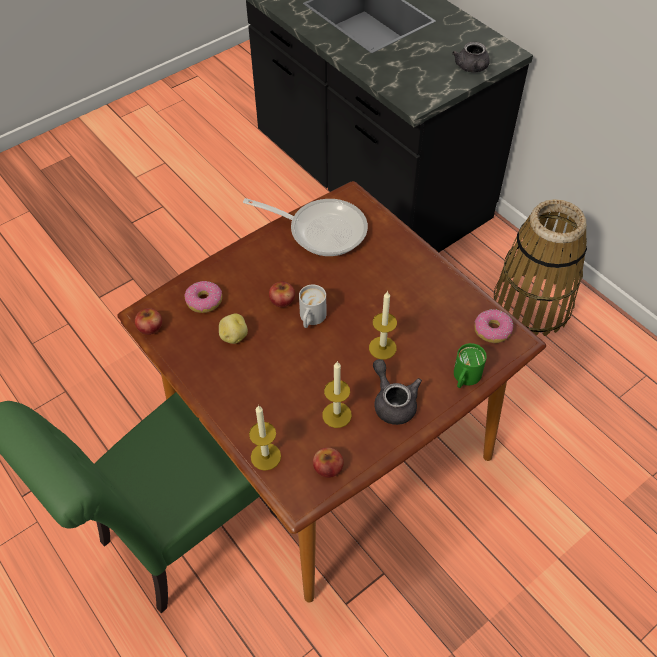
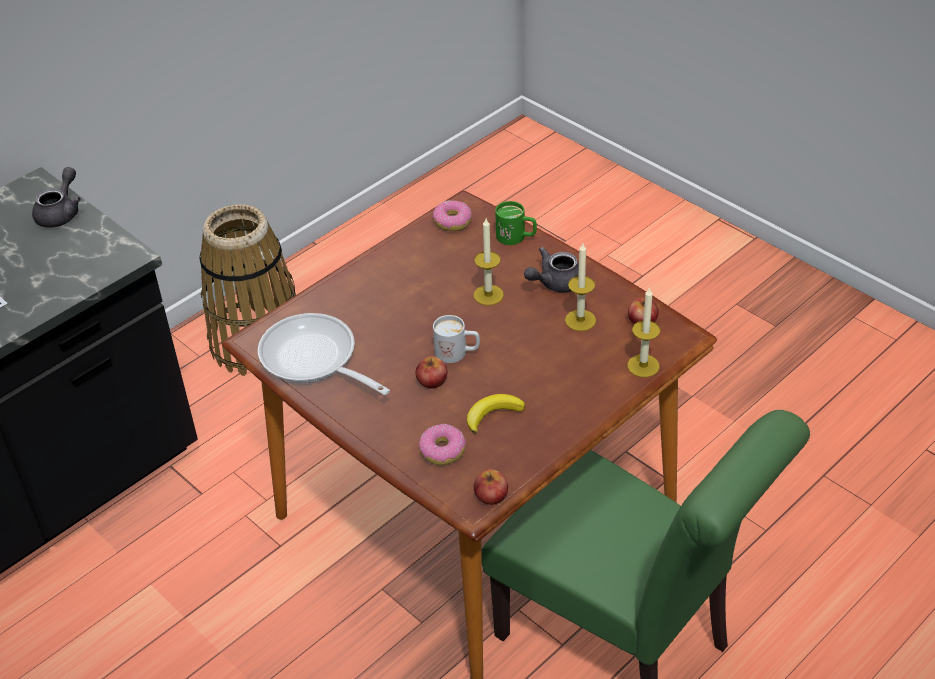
camera: 95 degrees left, 10 degrees down
potato [219,313,248,344] -> banana [467,394,525,434]
frying pan [243,198,368,256] -> frying pan turned 60 degrees counterclockwise [258,313,390,395]
grey teapot [452,42,490,72] -> grey teapot turned 60 degrees counterclockwise [32,167,81,228]

